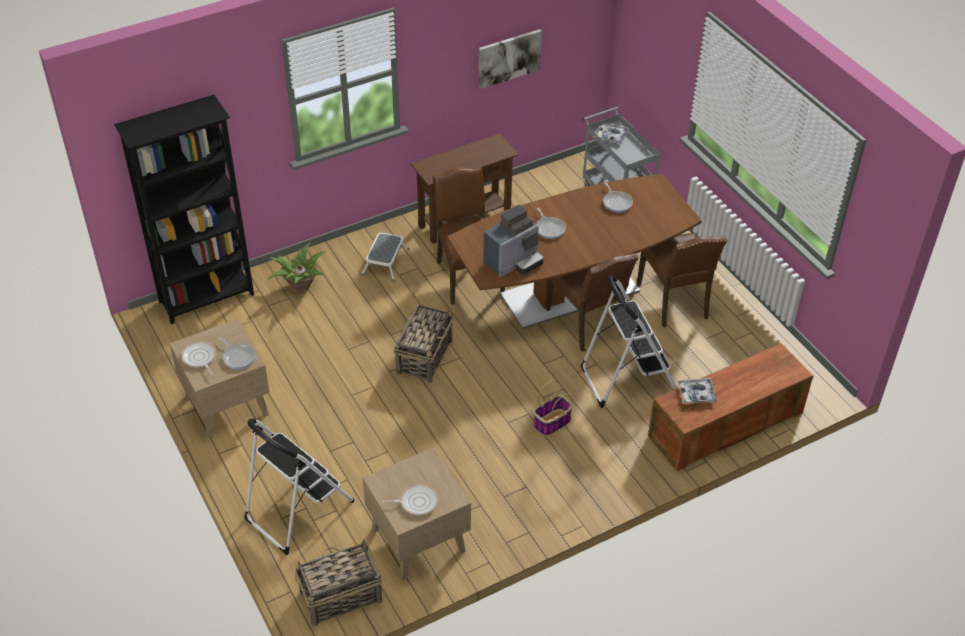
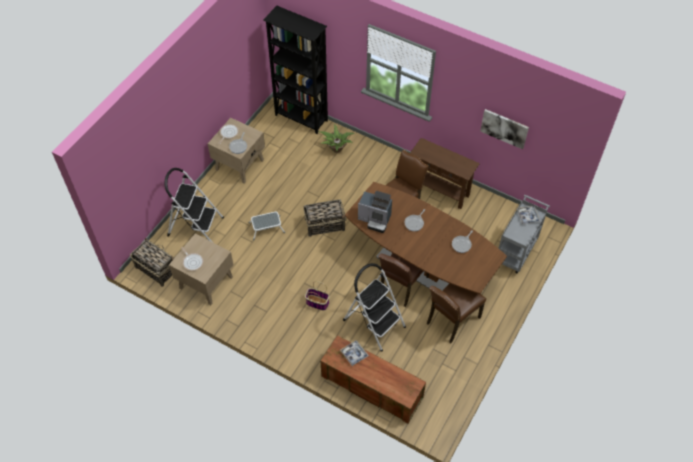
camera: 60 degrees right, 10 degrees up
grey step ladder [361,233,410,282] -> grey step ladder moved to [249,212,285,240]

